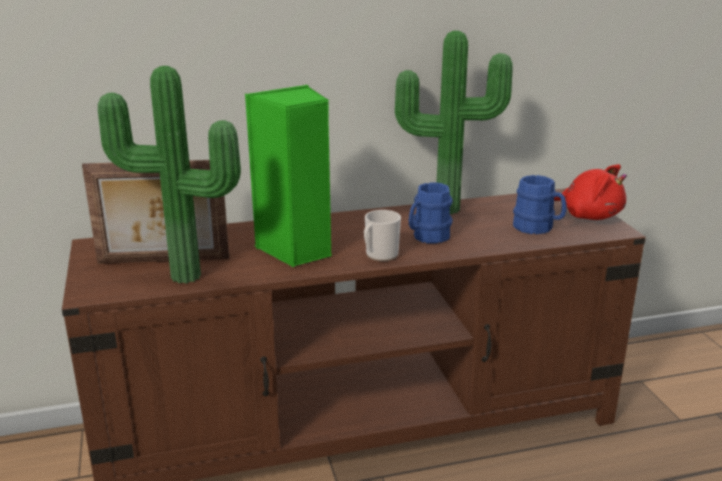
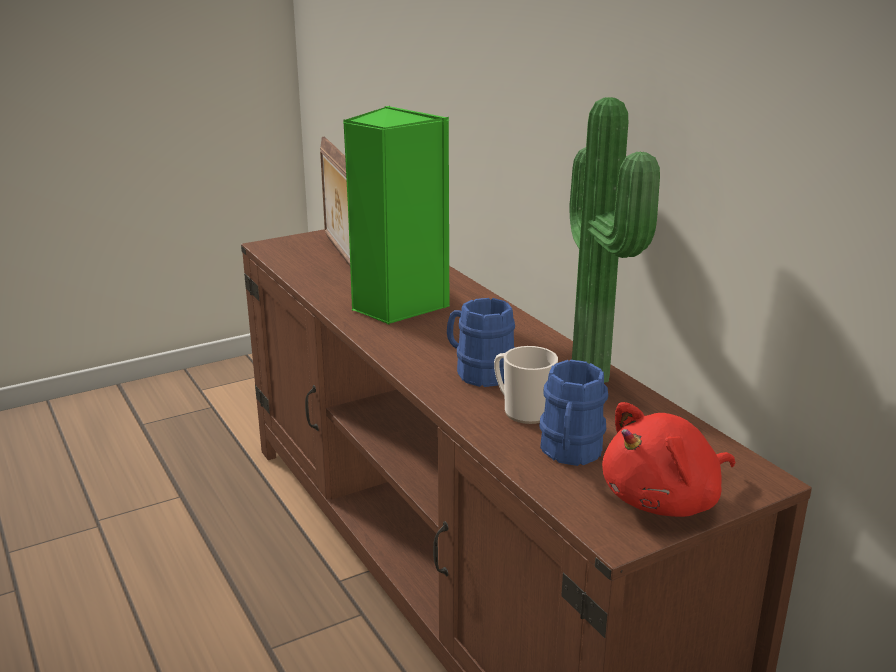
camera: 75 degrees right, 0 degrees up
potted plant [98,66,241,283] -> none
mug [364,210,401,261] -> mug moved to [494,346,558,424]
red plush toy [554,164,627,220] -> red plush toy turned 45 degrees clockwise [602,402,735,517]

